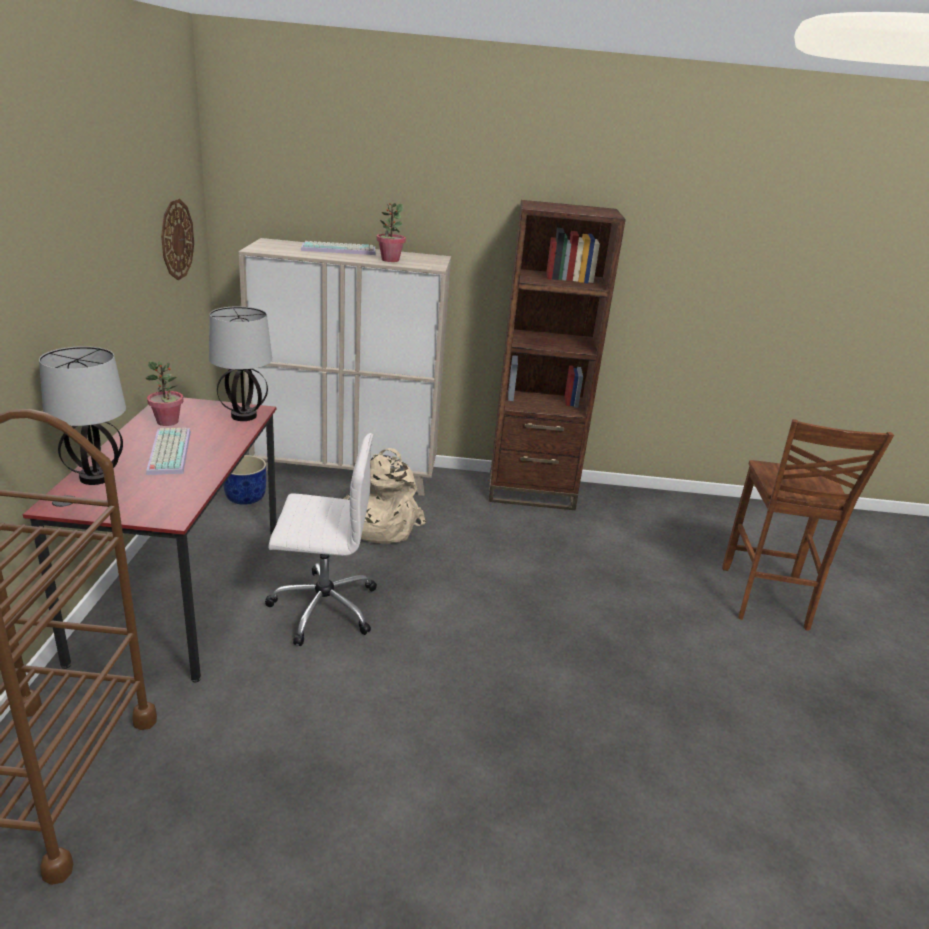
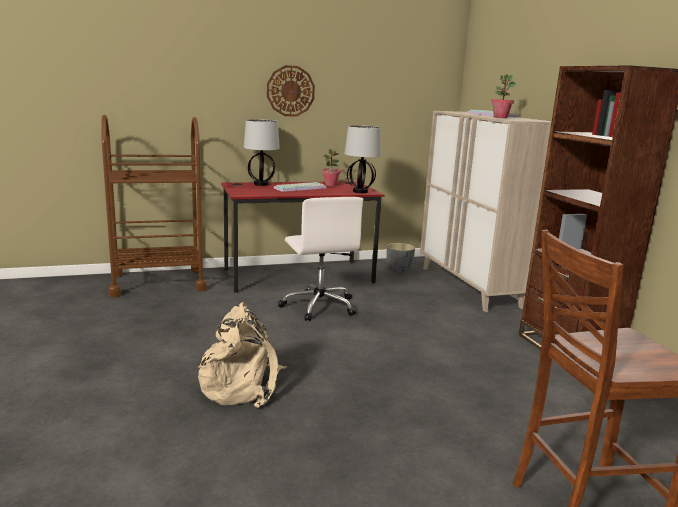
camera: 70 degrees right, 10 degrees down
wall clock [161,199,194,280] -> wall clock moved to [267,65,315,117]
blue planter [223,455,266,505] -> grey planter [386,243,415,273]
beige backpack [342,448,426,544] -> beige backpack moved to [198,302,287,408]

